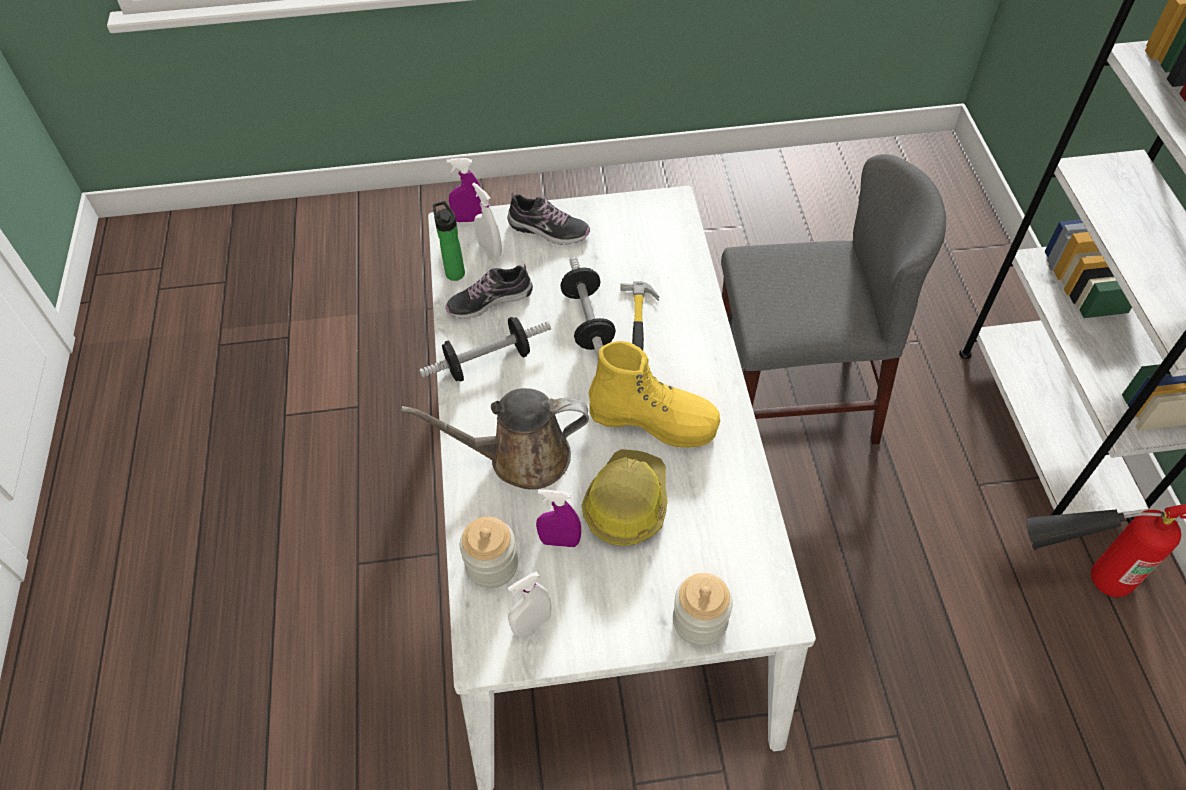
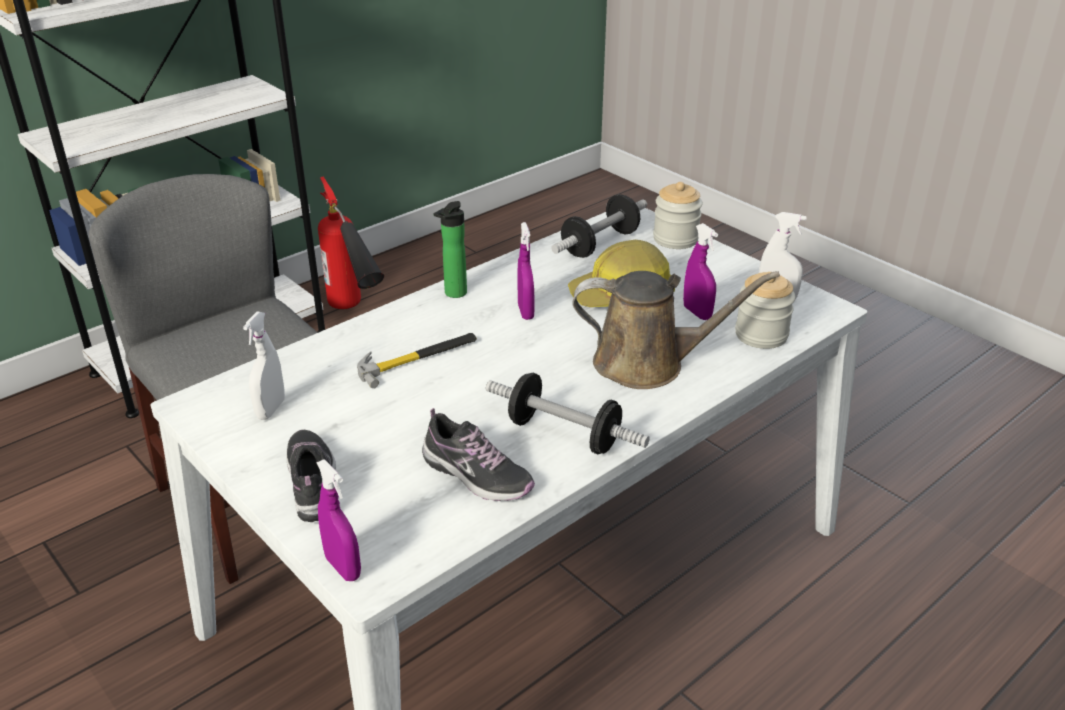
camera: 125 degrees left, 20 degrees down
brown watering can [401,388,589,490] -> brown watering can turned 45 degrees counterclockwise [572,271,780,389]
bottle [433,201,465,281] -> bottle moved to [434,201,467,298]
white spray bottle [472,183,502,258] -> white spray bottle moved to [243,312,285,420]
dumbbell [560,257,616,359] -> dumbbell moved to [551,194,647,258]
yellow boot [588,341,720,448] -> purple spray bottle [518,222,534,320]

